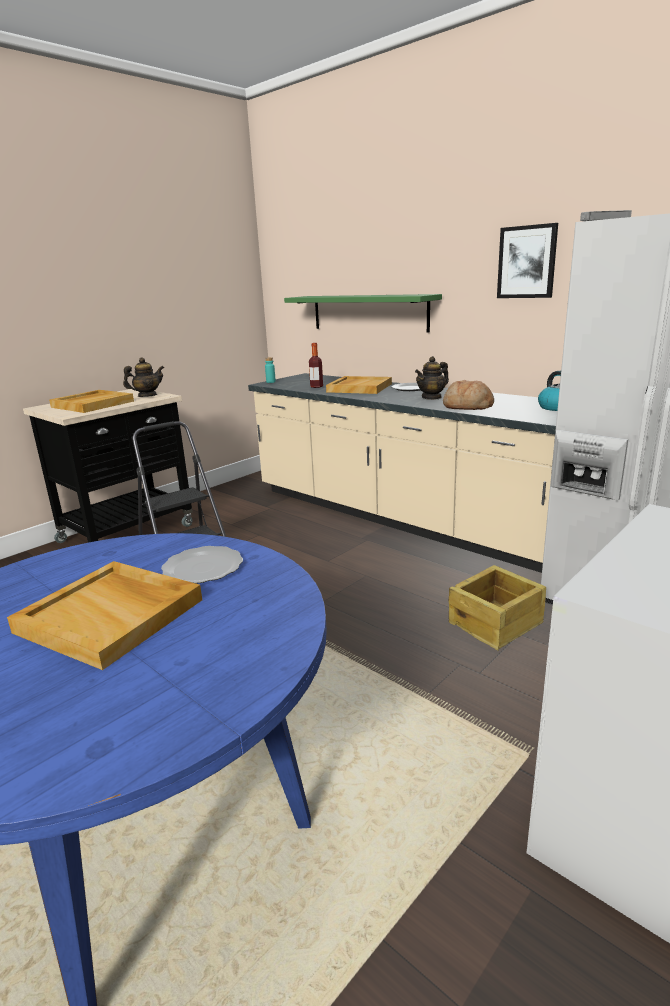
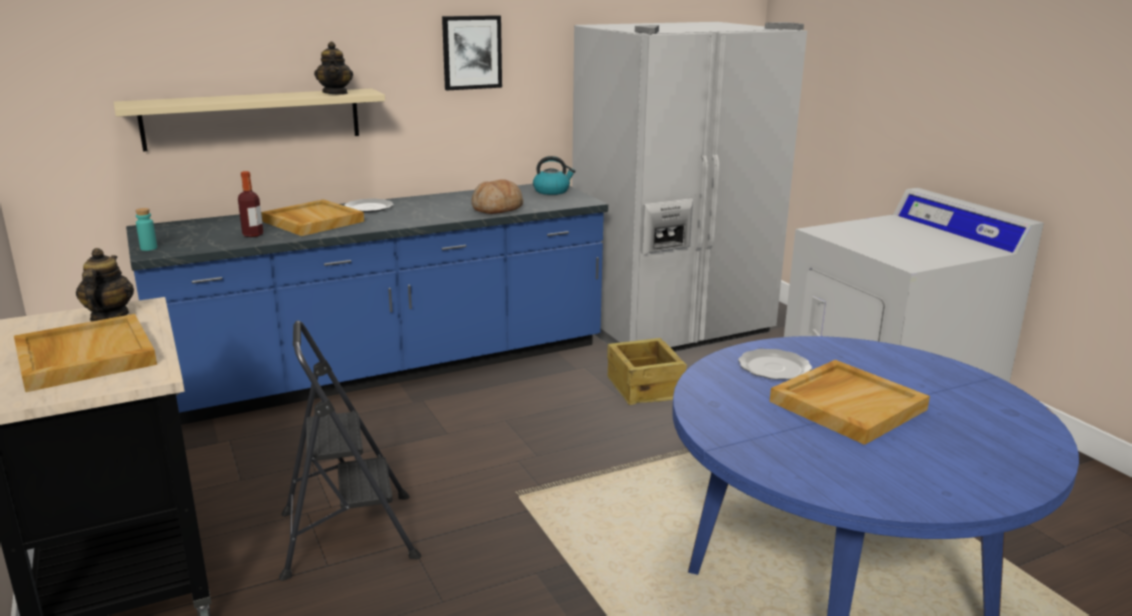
camera: 70 degrees left, 0 degrees up
beige counter [248,373,557,573] -> blue counter [126,184,608,425]
green shelf [284,294,442,332] -> beige shelf [114,89,385,152]
teapot [415,356,449,400] -> teapot moved to [314,42,353,95]

